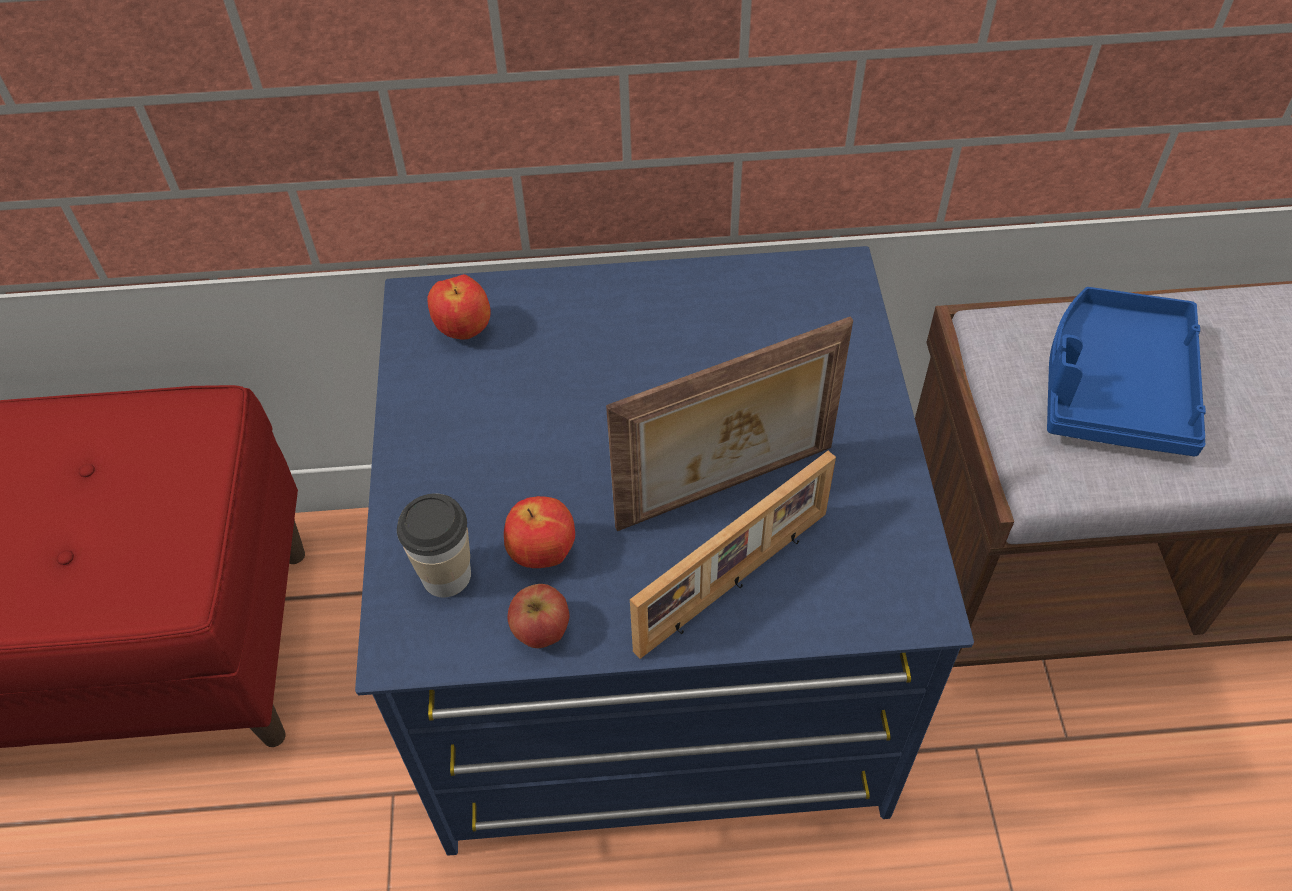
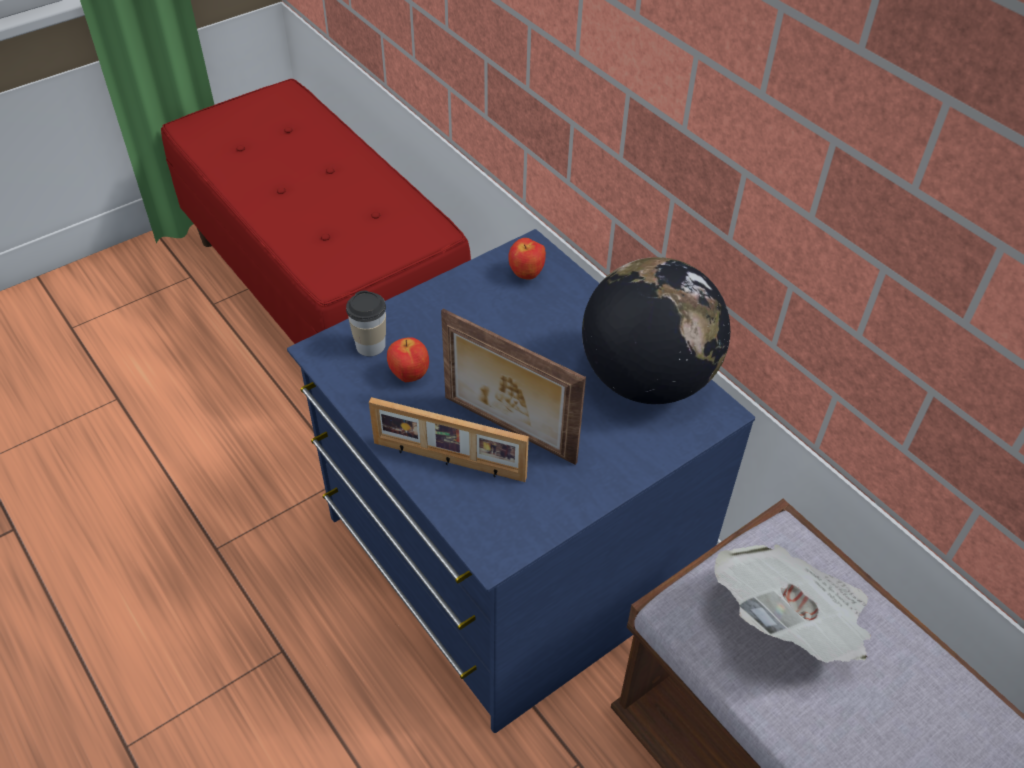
camera: 55 degrees right, 5 degrees down
apple [508,584,569,648] -> none
blue tray [1047,287,1206,456] -> newspaper [714,545,871,663]
none -> globe [582,257,730,404]

